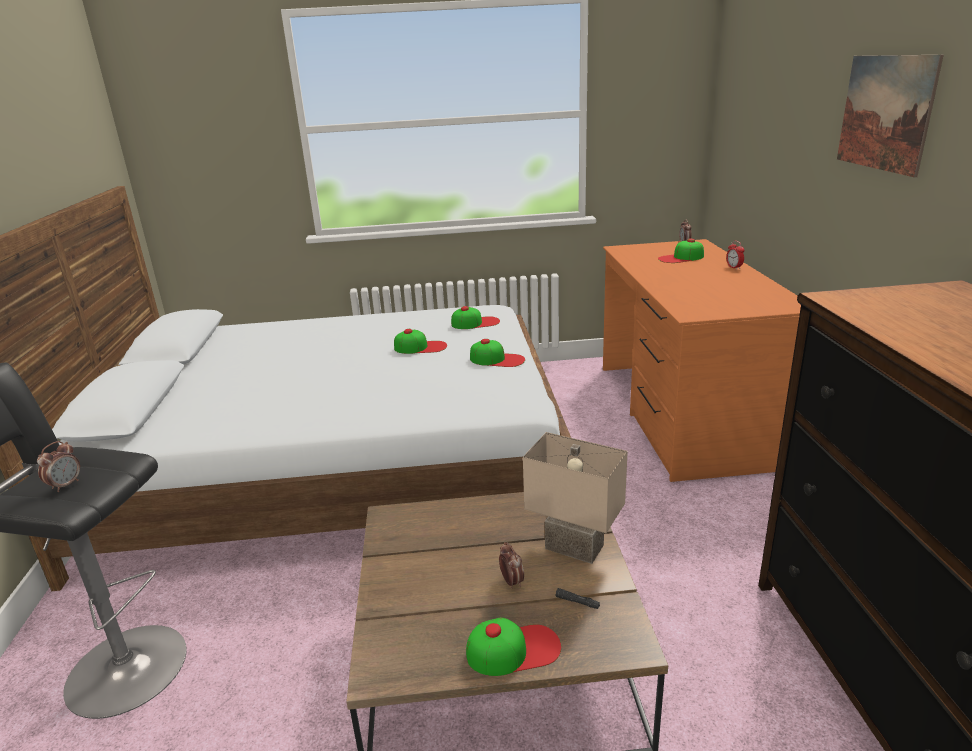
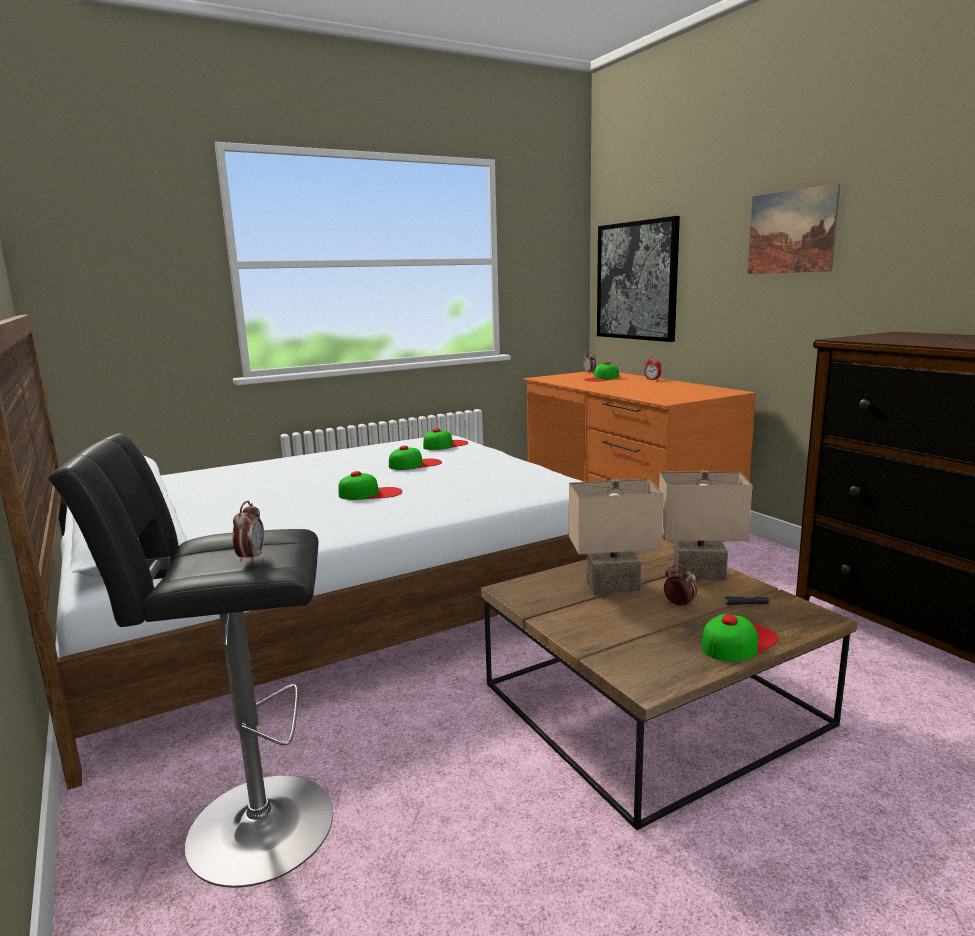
camera: 25 degrees left, 10 degrees down
cap [470,339,525,367] -> cap moved to [338,471,402,500]
none -> beige table lamp [569,479,664,595]
none -> picture [597,216,680,342]

